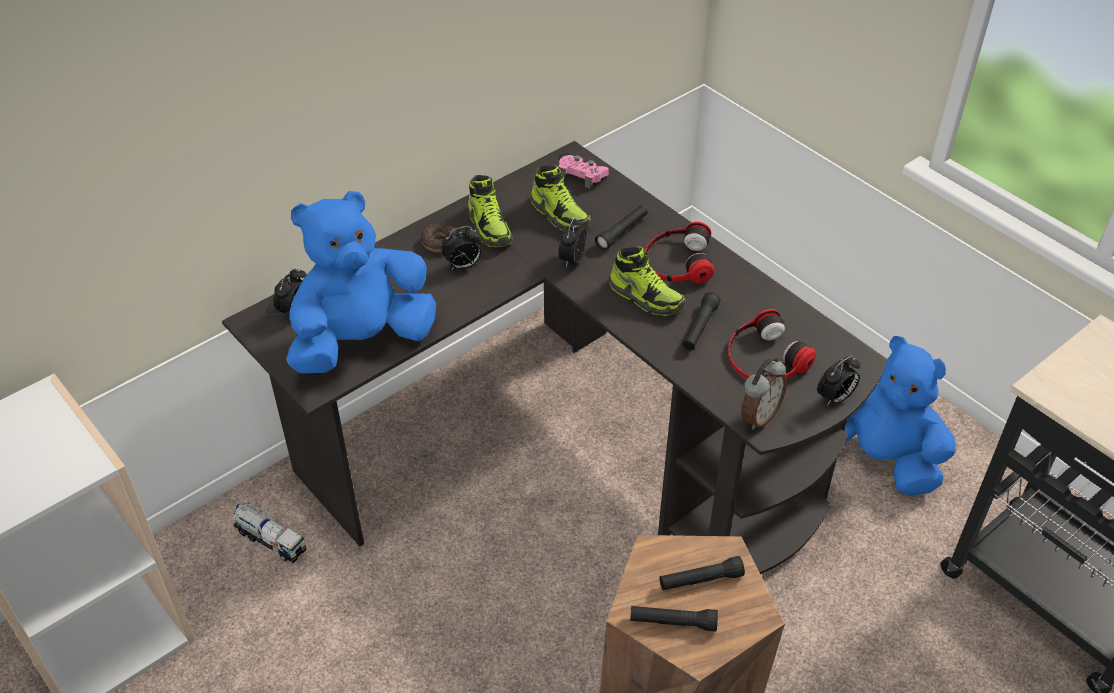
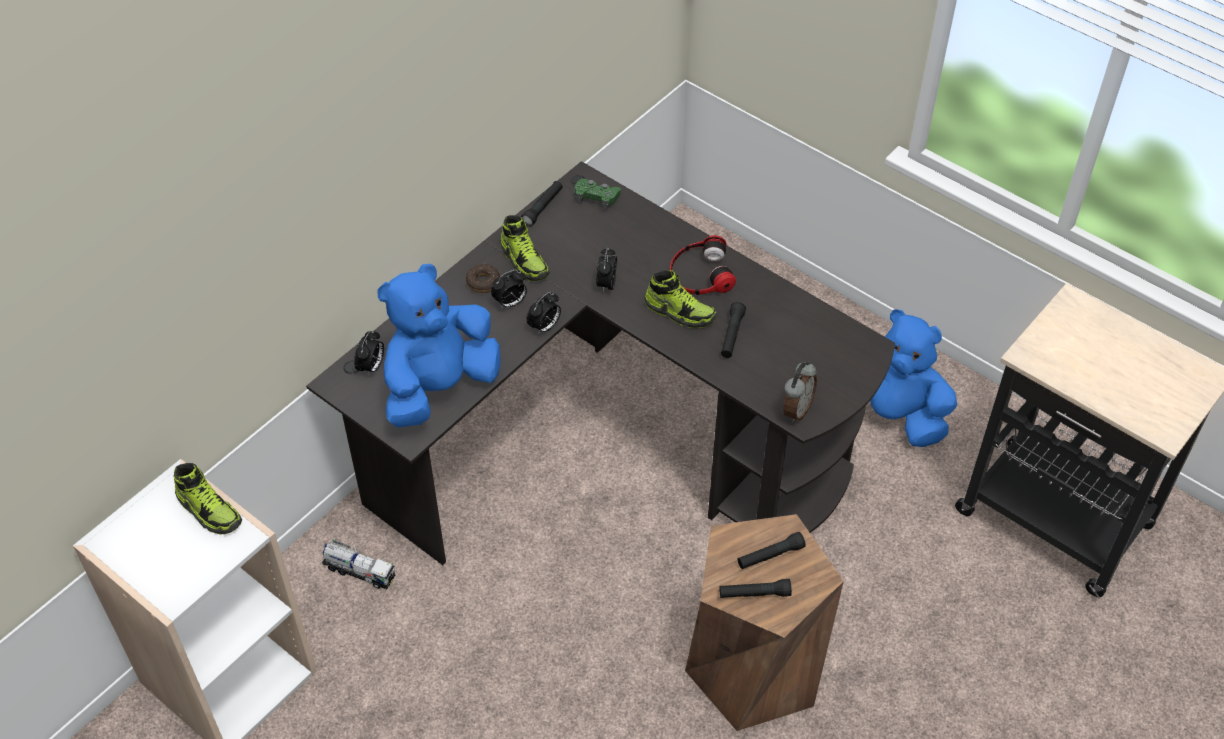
camera: 10 degrees left, 5 degrees up
shoe [530,165,591,231] -> shoe moved to [174,463,242,535]
pink game controller [559,155,609,189] -> green game controller [575,179,621,210]
black flashlight [595,205,648,250] -> black flashlight moved to [521,181,563,227]
headphones [728,309,816,379] -> none
alarm clock [817,356,861,406] -> alarm clock moved to [527,292,561,335]

